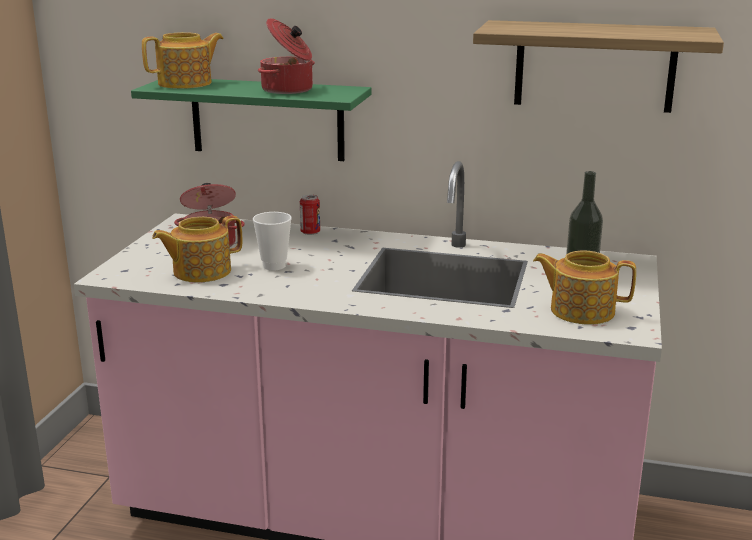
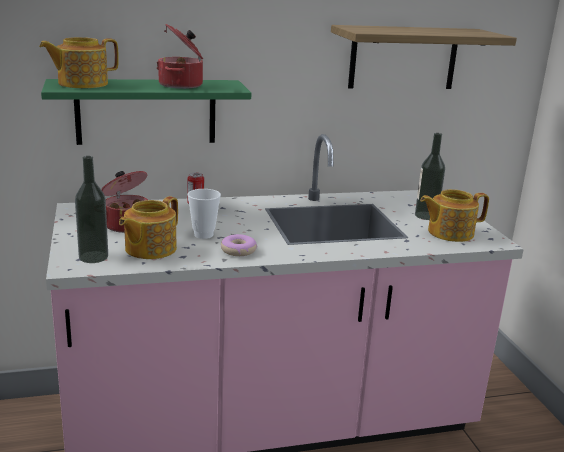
camera: 30 degrees left, 0 degrees up
teapot [142,32,223,89] -> teapot turned 150 degrees counterclockwise [39,37,119,88]
none -> bottle [75,156,108,263]
none -> donut [221,234,257,256]

